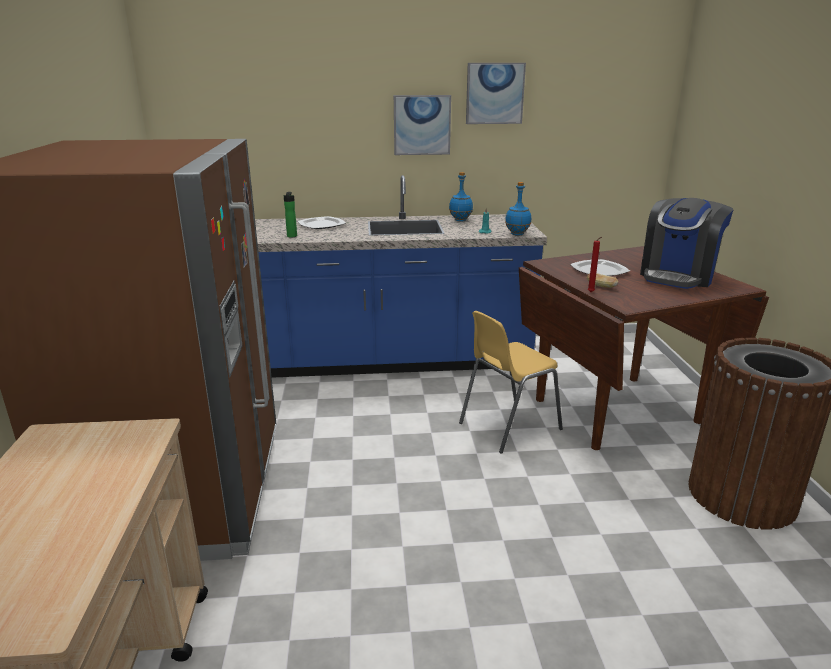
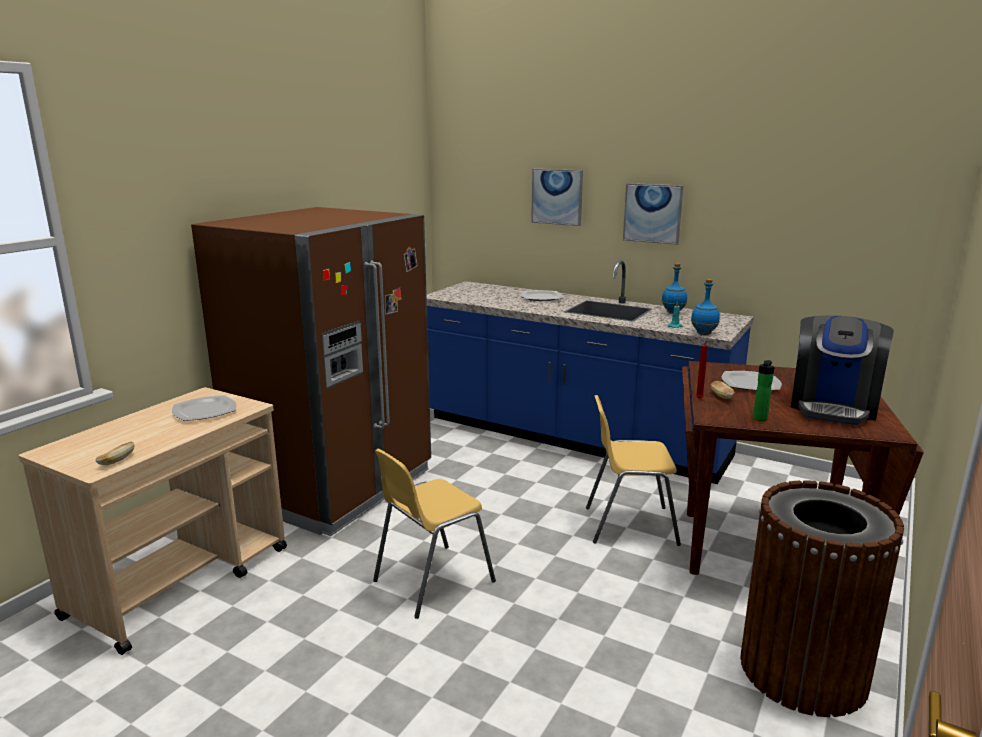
camera: 35 degrees right, 5 degrees down
bottle [284,192,297,238] -> bottle moved to [753,360,775,421]
picture [466,63,526,124] -> picture moved to [531,169,583,226]
coffee machine [640,198,733,289] -> coffee machine turned 45 degrees counterclockwise [791,315,894,425]
none -> bread [96,442,135,465]
none -> plate [172,395,236,421]
none -> yellow chair [373,449,496,619]

